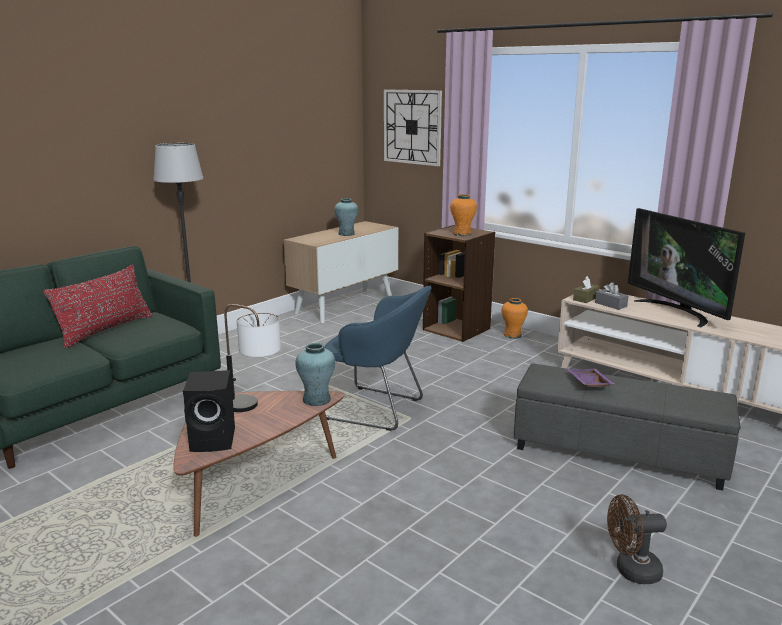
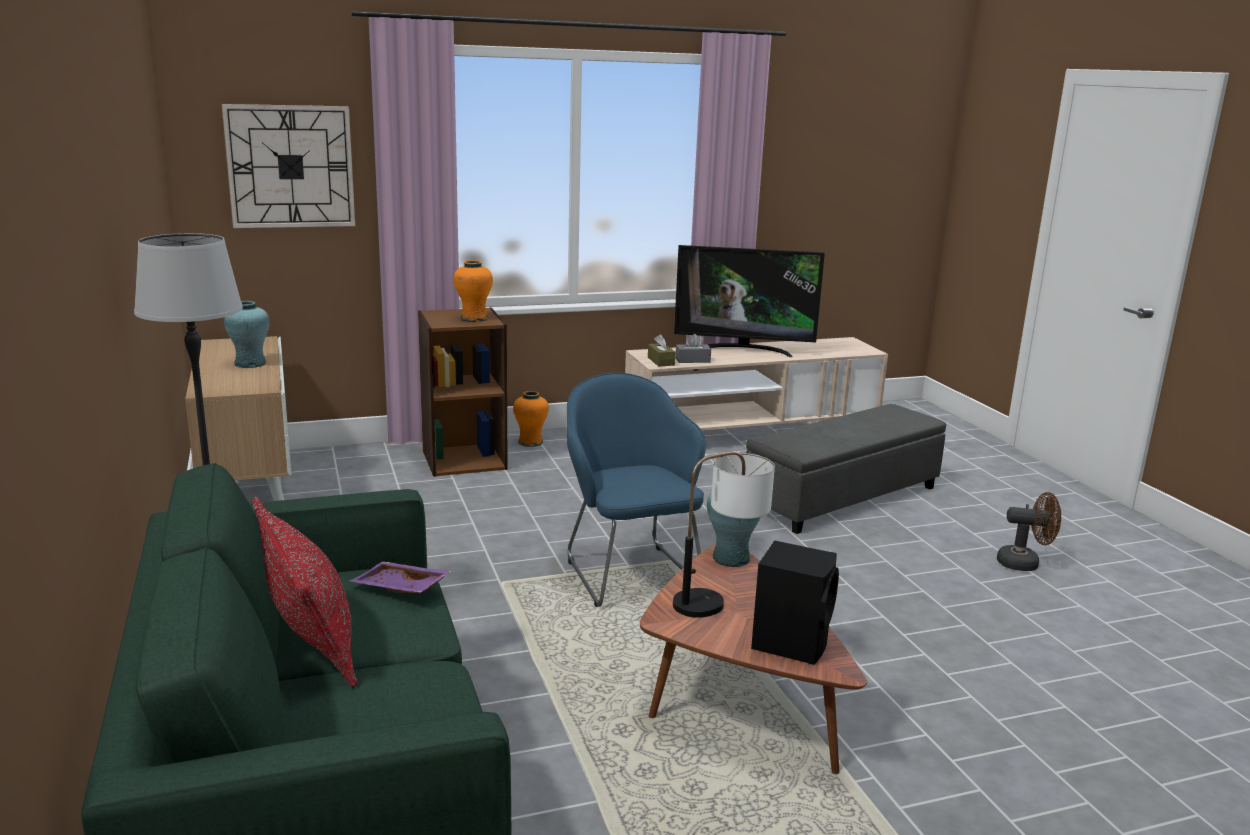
camera: 60 degrees left, 0 degrees up
blue armchair [324,286,431,432] -> blue armchair turned 75 degrees counterclockwise [567,373,706,607]
purple tray [567,369,615,387] -> purple tray moved to [350,562,452,594]
brown fan [607,494,667,584] -> brown fan turned 105 degrees counterclockwise [997,492,1061,571]

